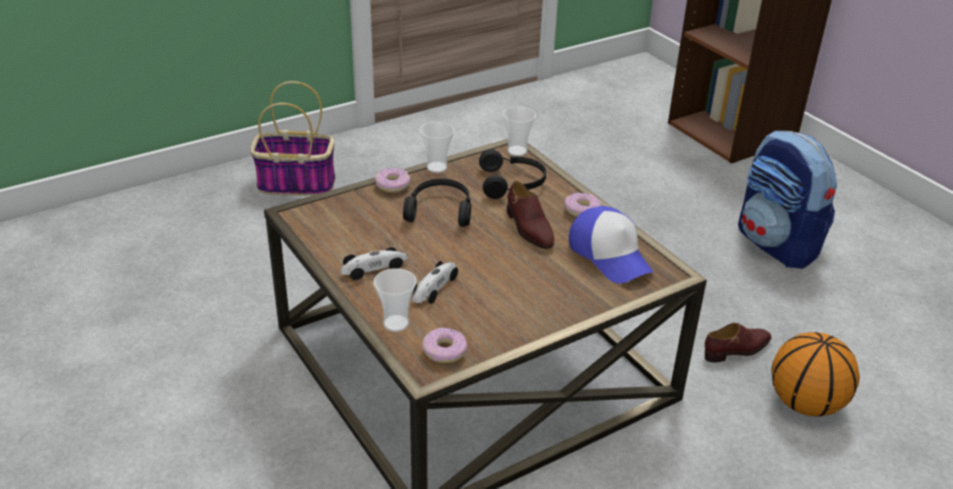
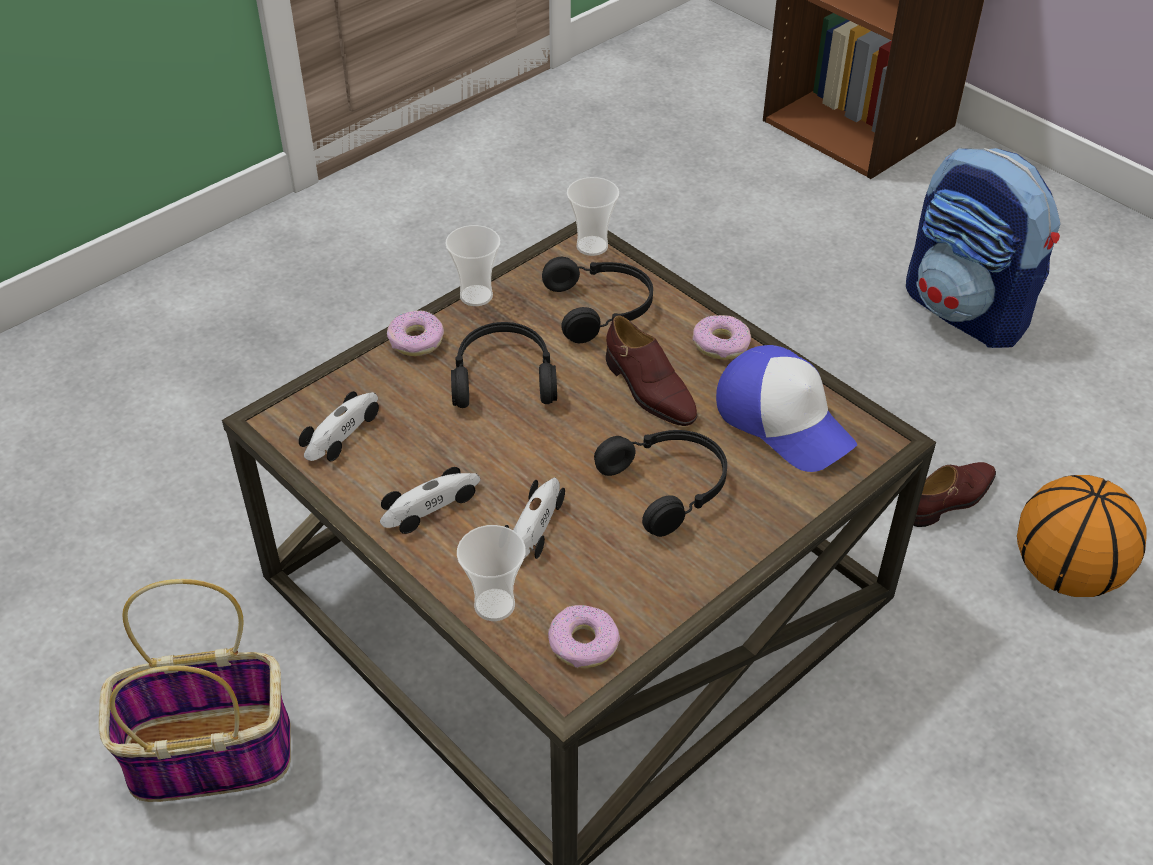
camera: 10 degrees left, 10 degrees up
basket [251,81,335,196] -> basket moved to [99,579,291,802]
none -> toy car [299,391,379,461]
none -> black headphones [594,430,727,537]

